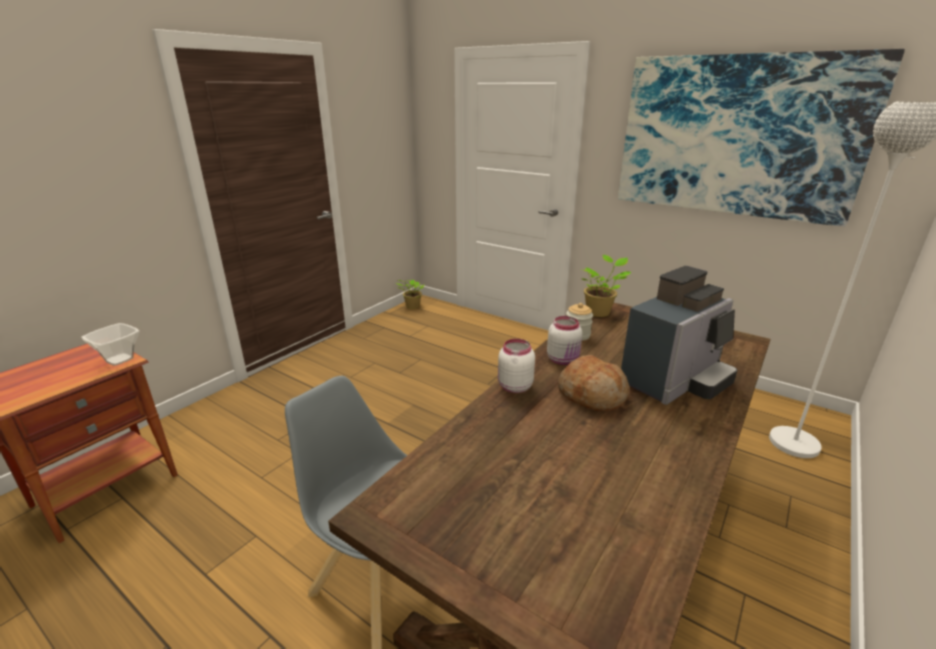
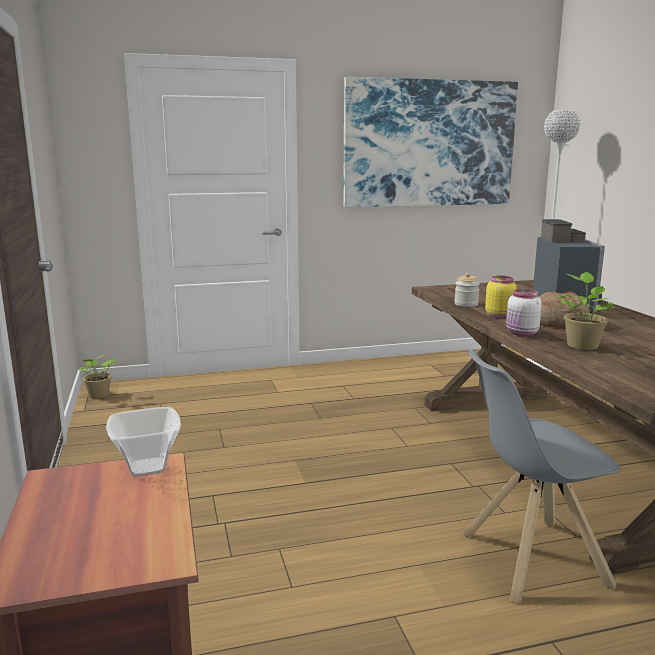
camera: 50 degrees left, 10 degrees down
white jar [547,316,582,365] -> yellow jar [485,276,517,318]
potted plant [580,255,631,317] -> potted plant moved to [555,272,617,350]

